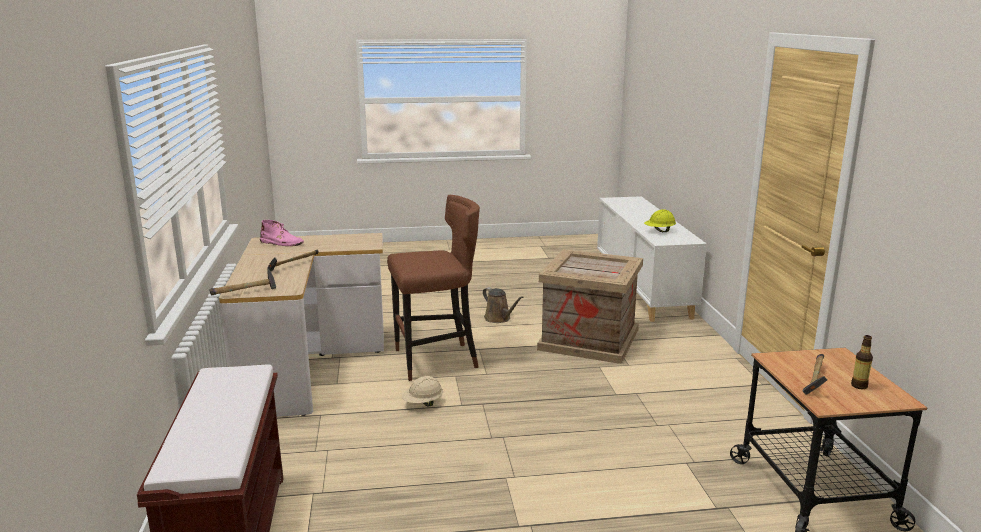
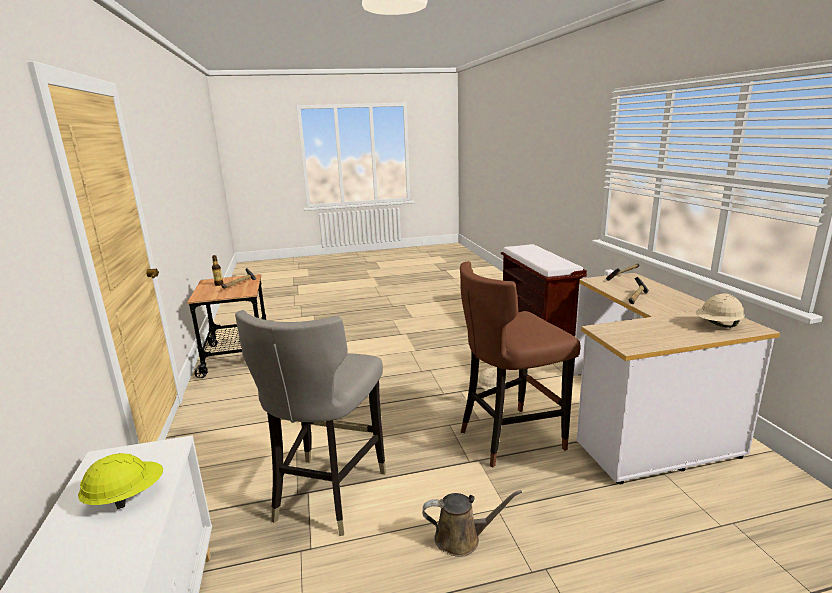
camera: 175 degrees right, 0 degrees up
pink boot [260,220,304,246] -> beige hard hat [695,293,745,328]
brown watering can [483,287,523,323] -> brown watering can turned 135 degrees clockwise [422,490,522,557]
crate [537,249,643,364] -> grey stool [235,310,386,536]

